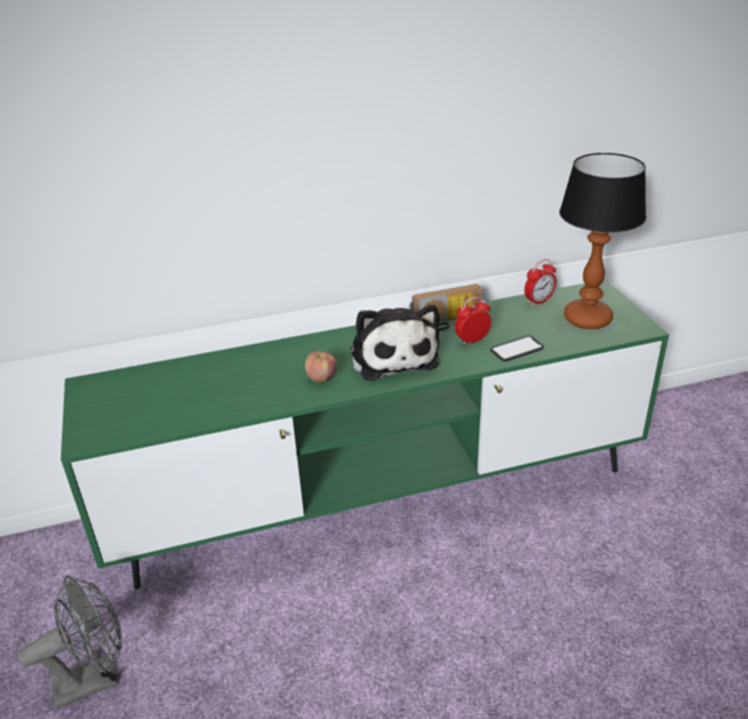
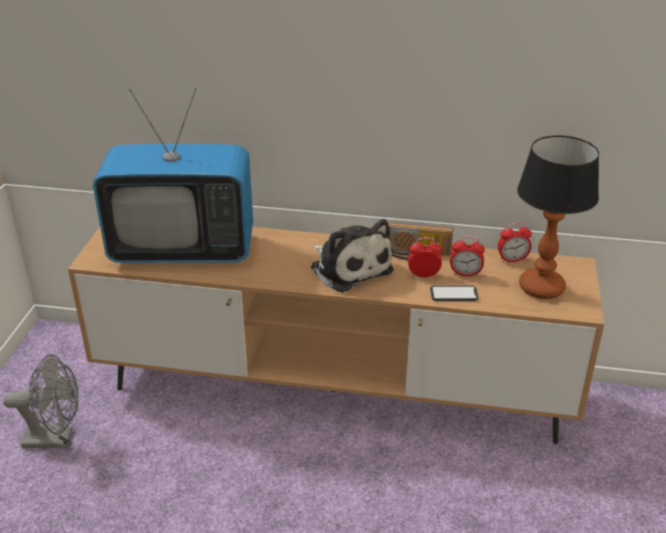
camera: 25 degrees right, 0 degrees up
green tv stand [61,279,669,589] -> brown tv stand [68,227,604,444]
apple [305,351,337,382] -> none
plush toy [350,305,440,381] -> plush toy turned 45 degrees counterclockwise [311,219,394,293]
none -> television [93,88,253,263]
none -> alarm clock [450,236,485,277]

